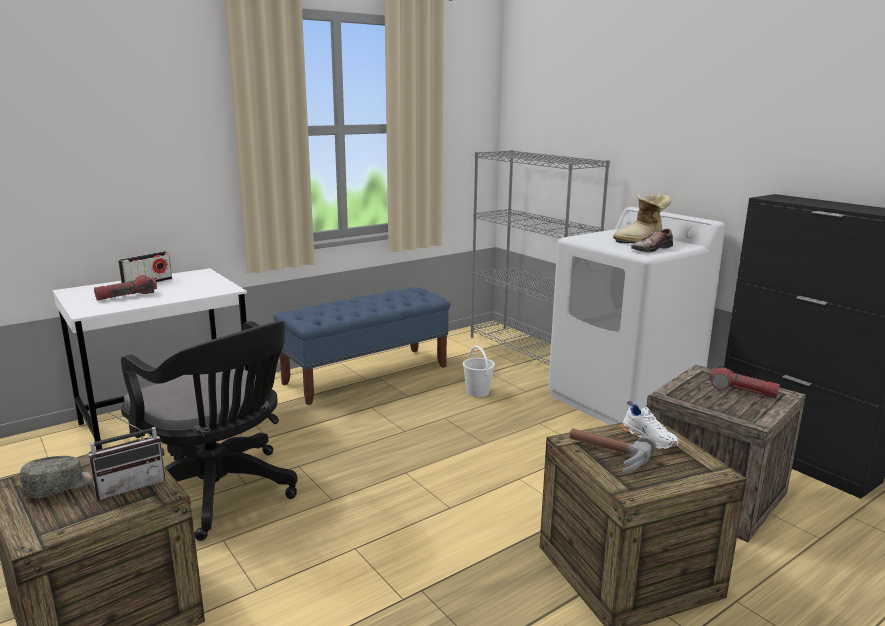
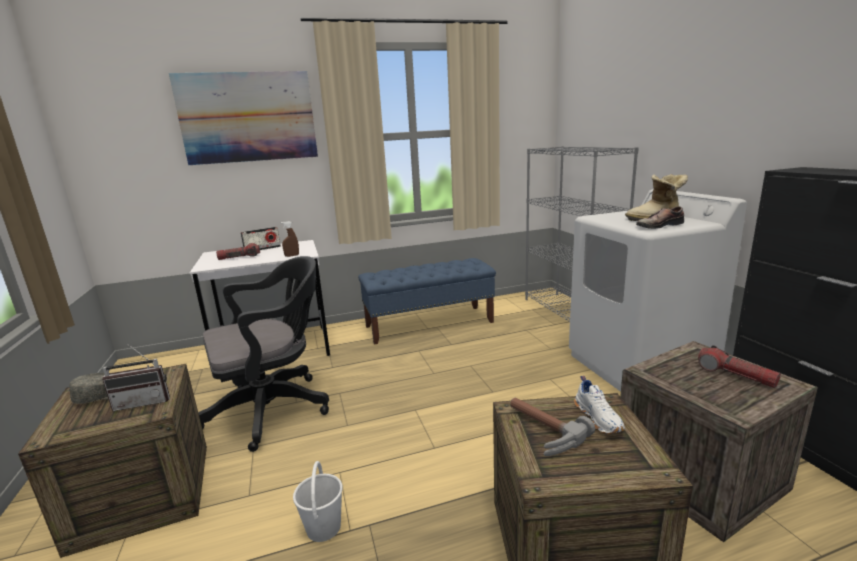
camera: 20 degrees right, 0 degrees up
black office chair [121,321,298,541] -> black office chair turned 90 degrees counterclockwise [198,256,329,452]
white bucket [463,346,495,397] -> white bucket moved to [293,461,343,542]
none -> picture [169,71,318,165]
none -> brown spray bottle [281,221,299,257]

